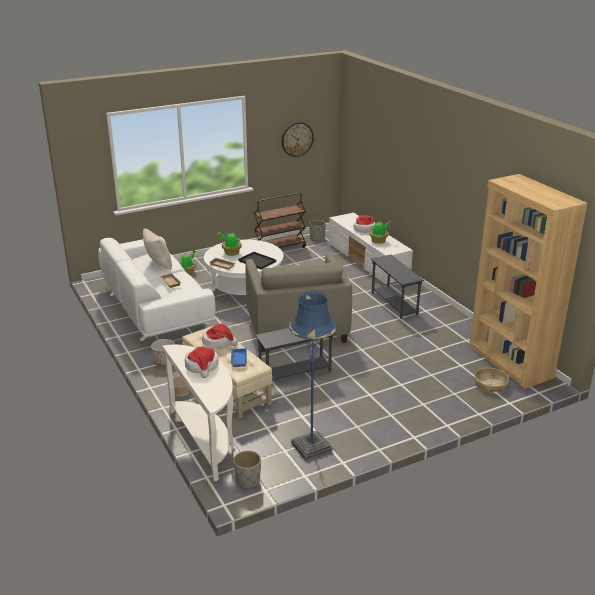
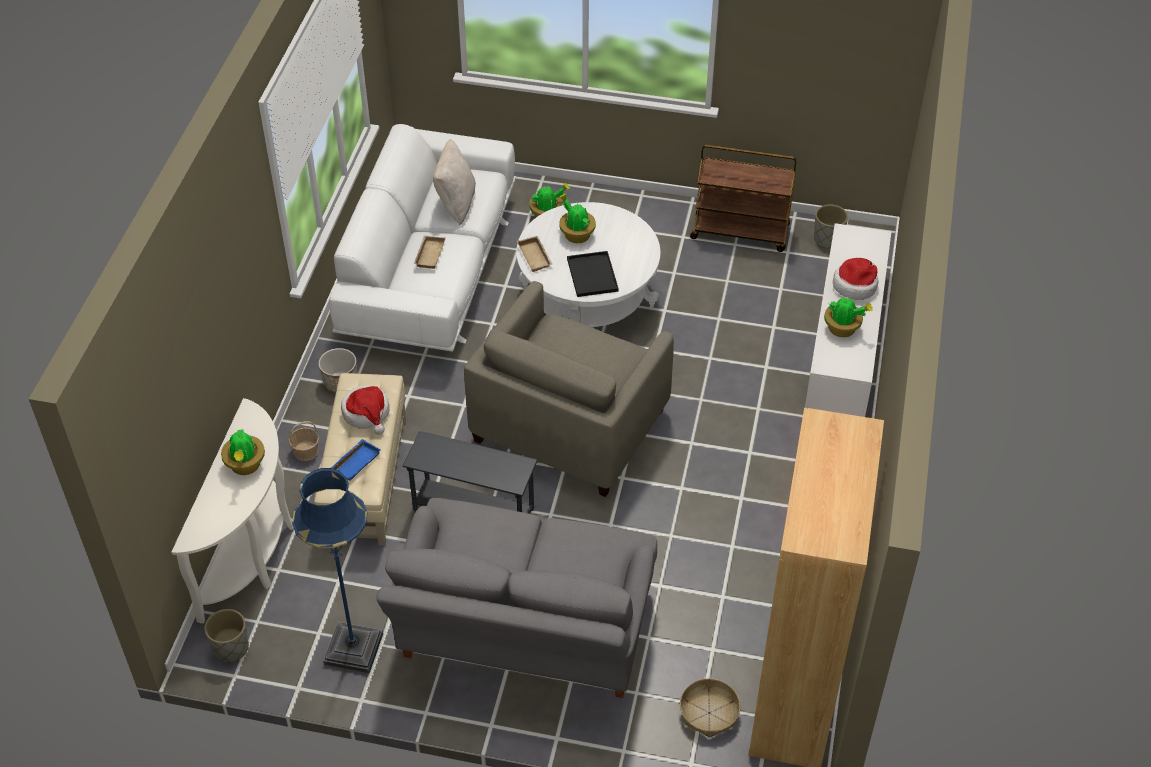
camera: 40 degrees right, 20 degrees up
hat [185,347,219,378] -> potted plant [221,430,265,475]
wall clock [282,122,314,157] -> none
grey side table [371,255,424,319] -> none
none -> grey sofa [376,498,657,698]

